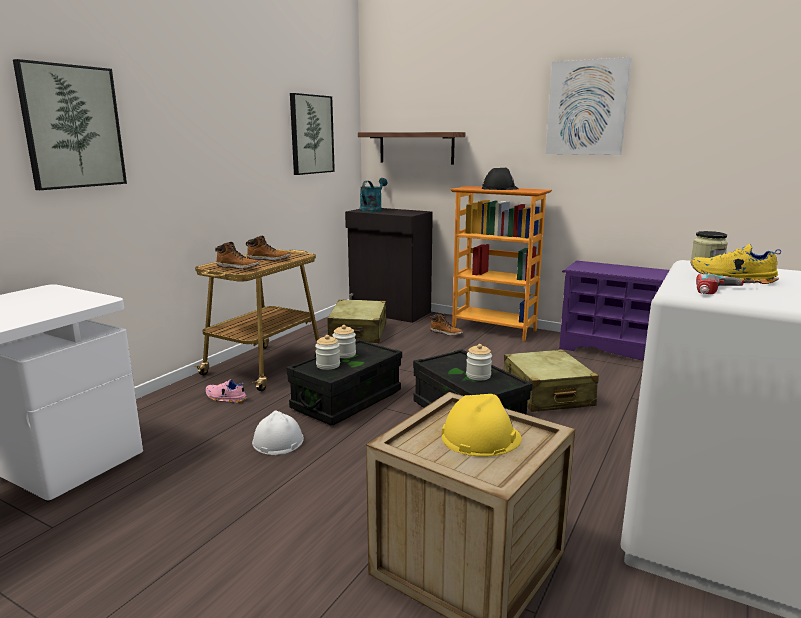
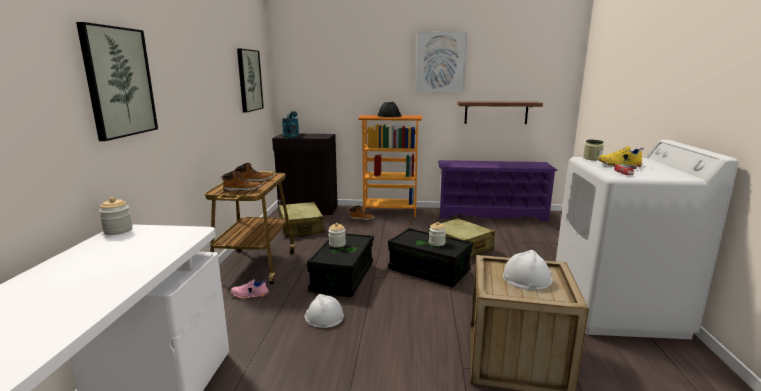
camera: 25 degrees left, 0 degrees up
jar [315,335,340,370] -> jar moved to [99,197,133,235]
shelf [358,132,465,164] -> shelf moved to [457,101,543,124]
yellow hard hat [442,394,522,457] -> white hard hat [503,250,553,290]

